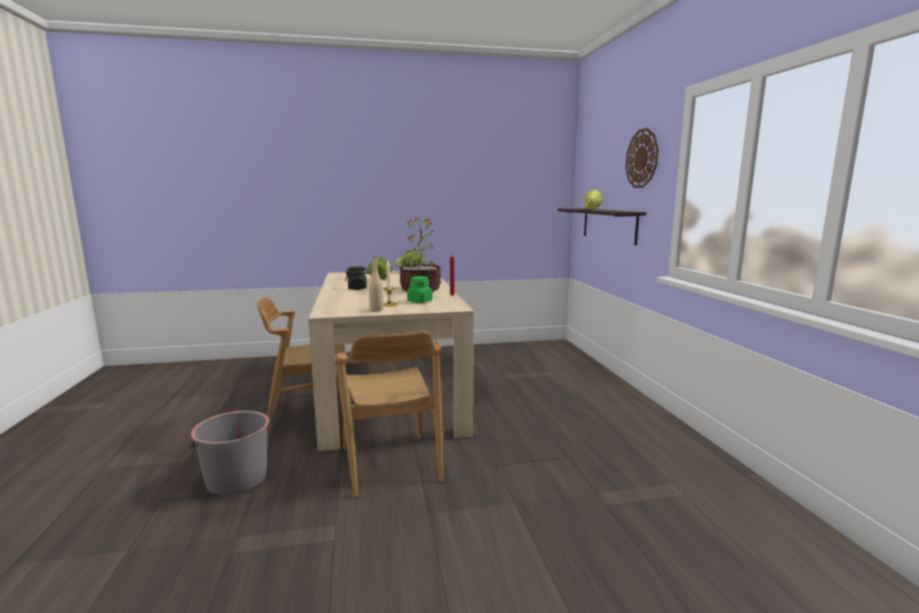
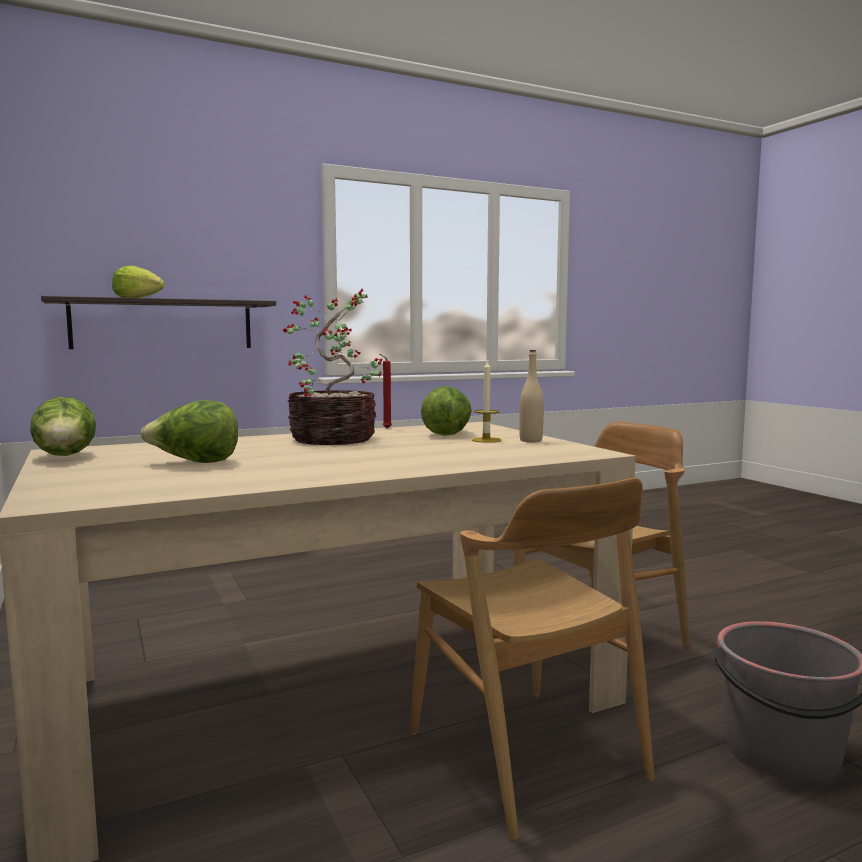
camera: 105 degrees left, 5 degrees down
black jar [345,266,369,290] -> none
green jar [407,276,433,303] -> lettuce [421,386,472,436]
wall clock [625,128,659,188] -> none

